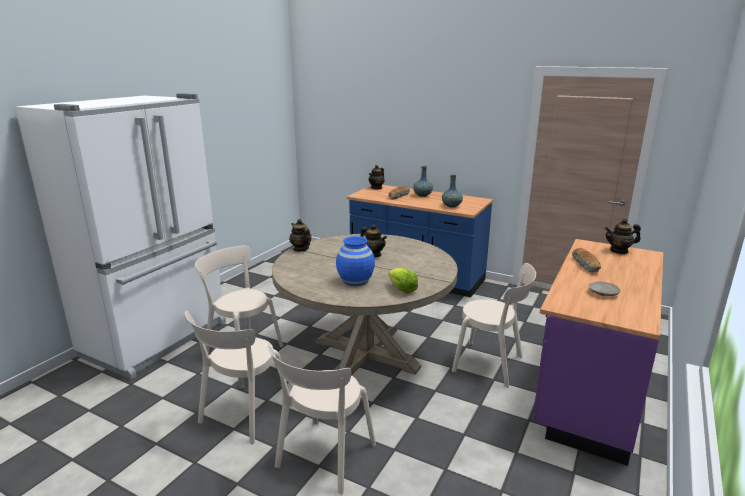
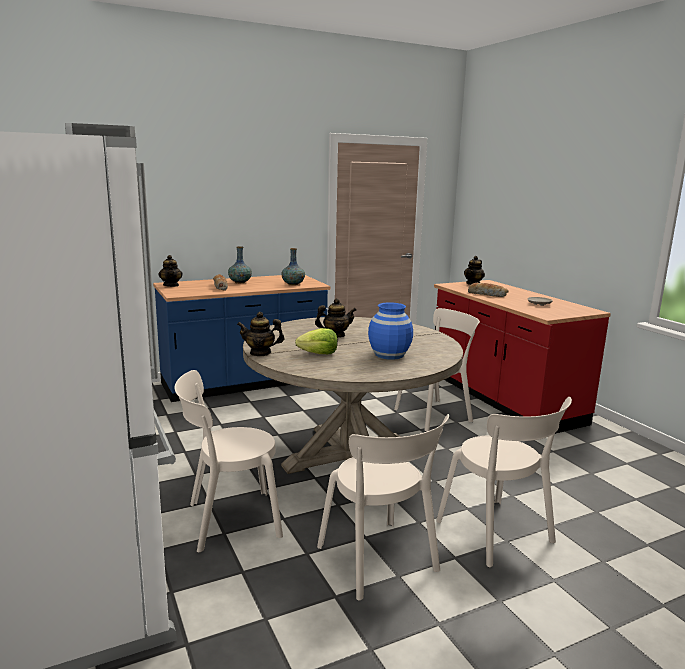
camera: 55 degrees left, 5 degrees down
lettuce [388,268,418,293] -> lettuce moved to [295,328,338,354]
purple counter [532,239,663,466] -> red counter [434,280,611,434]

